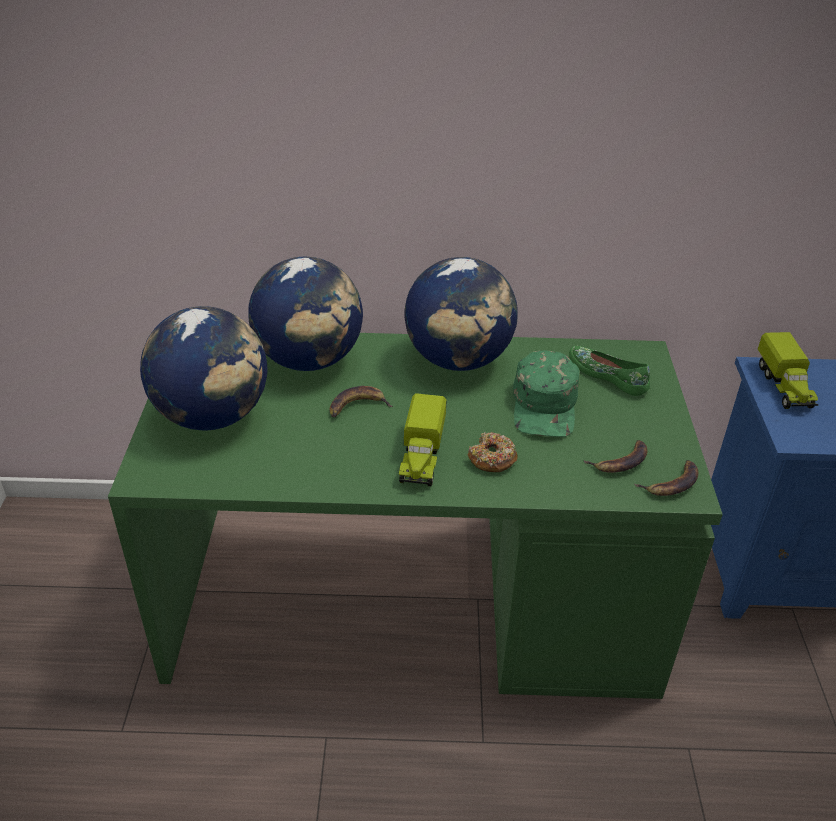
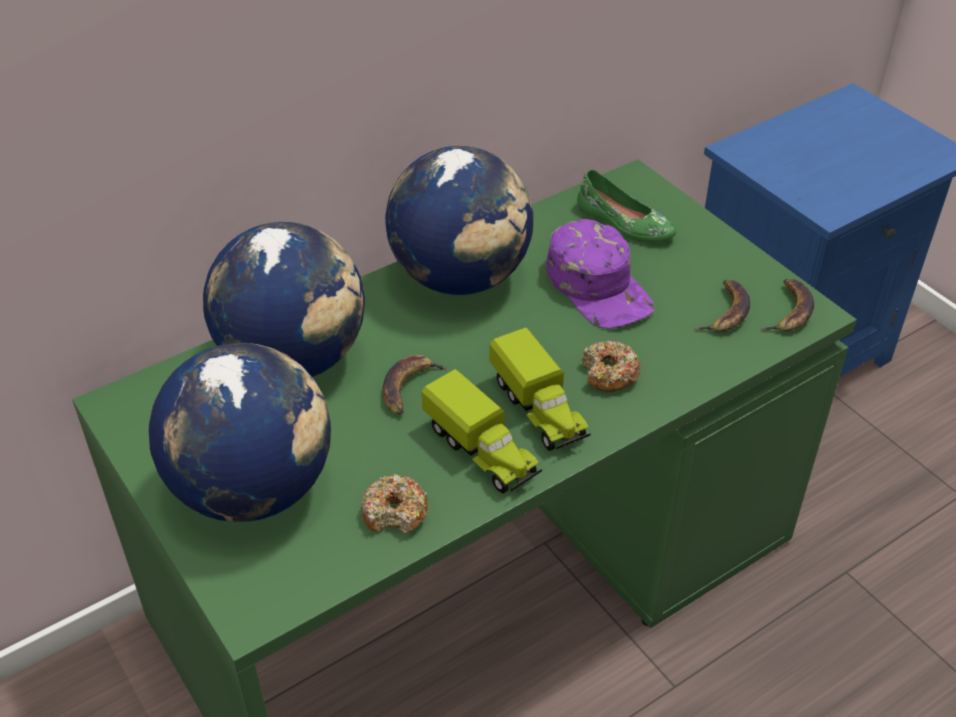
camera: 35 degrees left, 5 degrees up
green cap [513,351,579,437] -> purple cap [546,219,655,329]
green shoe [569,346,650,396] -> green shoe turned 150 degrees counterclockwise [577,169,676,243]
toy truck [758,332,819,409] -> toy truck moved to [421,369,542,493]
none -> donut [361,474,428,534]

